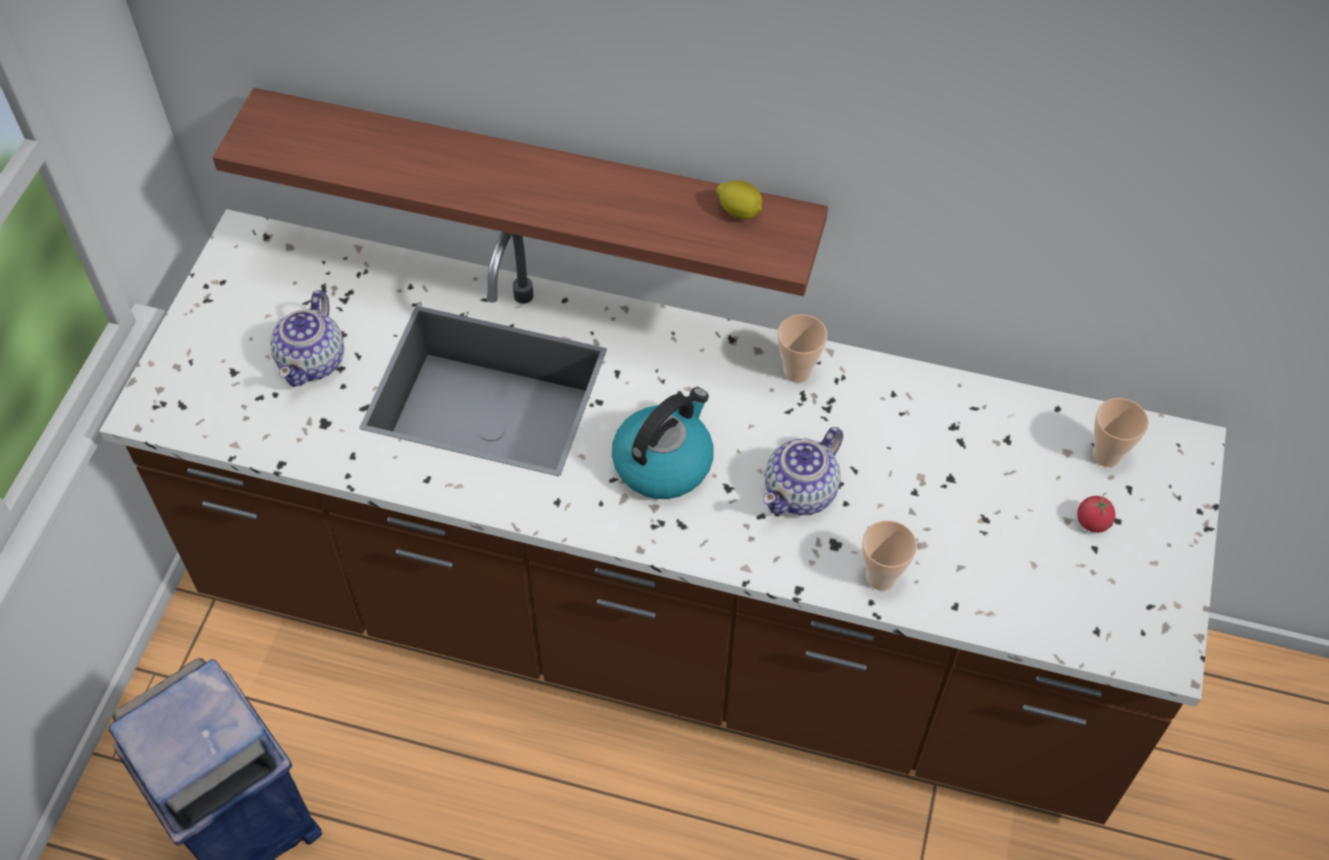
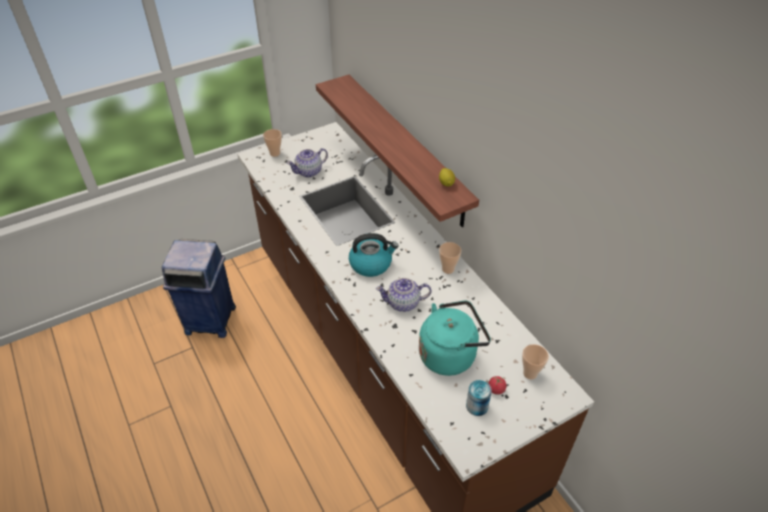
camera: 45 degrees right, 10 degrees down
cup [862,520,917,591] -> cup moved to [263,129,282,157]
none -> turquoise kettle [419,300,491,376]
none -> can [466,380,492,416]

